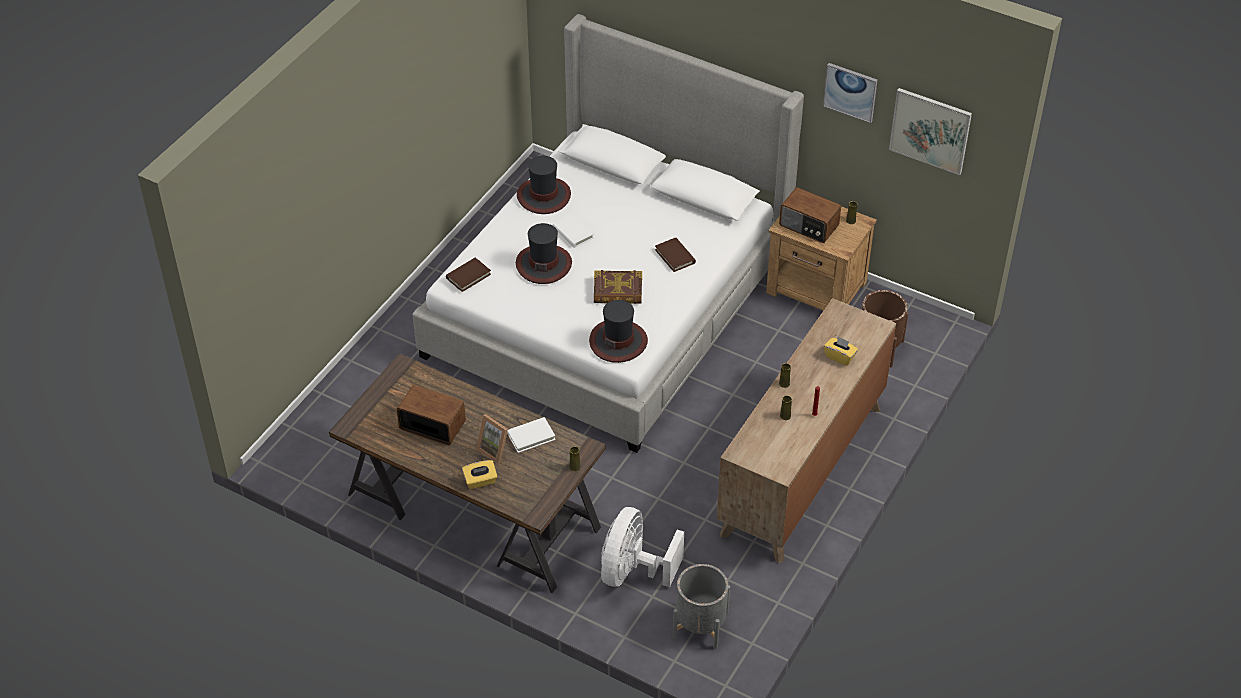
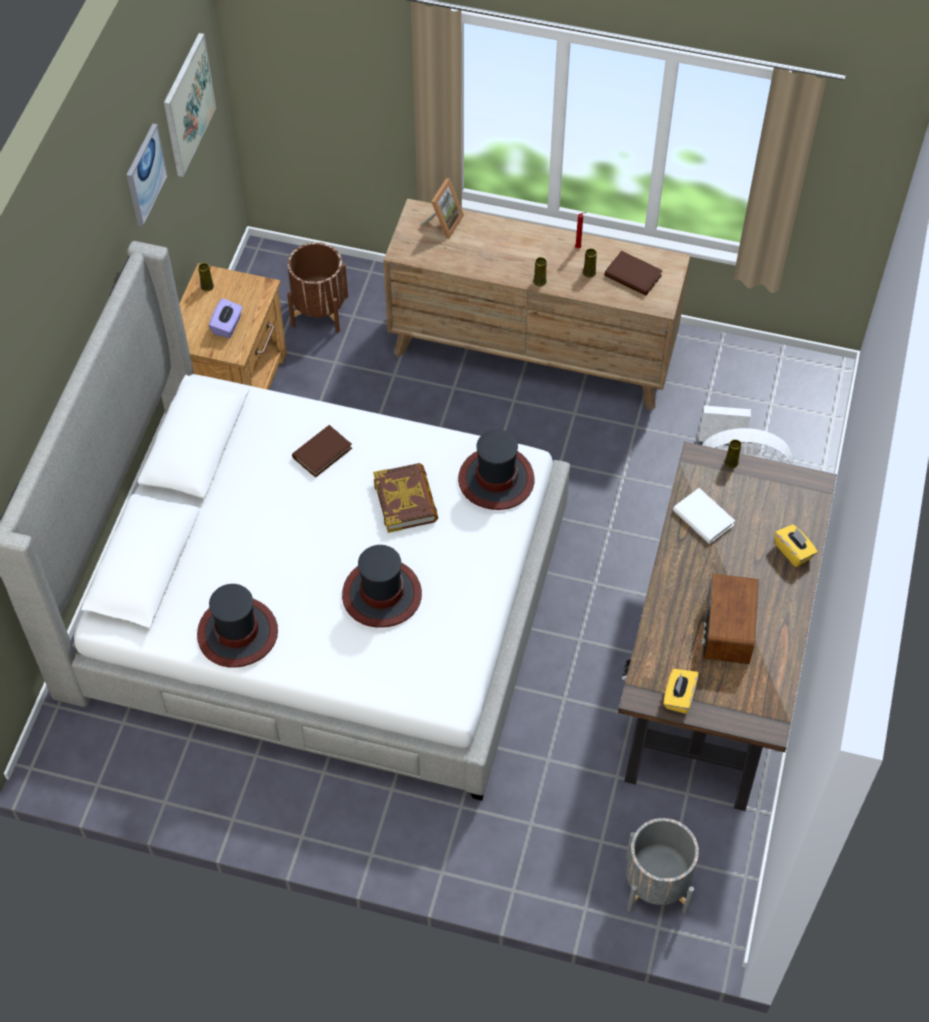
camera: 105 degrees left, 10 degrees up
brown book [446,258,491,292] -> brown book moved to [604,251,663,296]
picture frame [476,414,508,464] -> picture frame moved to [421,178,464,239]
white book [553,214,594,248] -> none
grey planter [673,564,730,649] -> grey planter moved to [626,818,699,914]
radio [779,187,841,243] -> purple tissue box [209,298,243,338]
yellow tissue box [824,336,858,366] -> yellow tissue box moved to [664,669,699,714]

